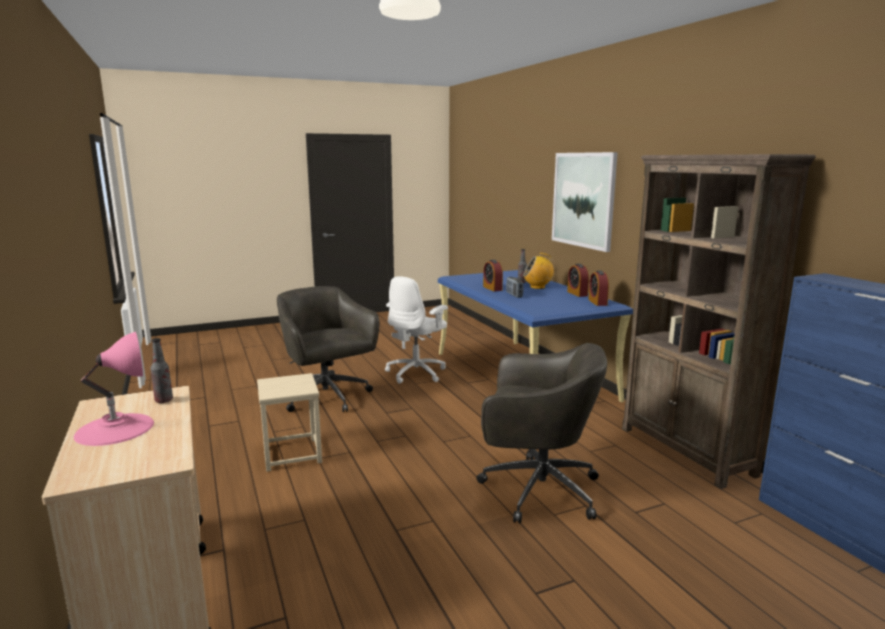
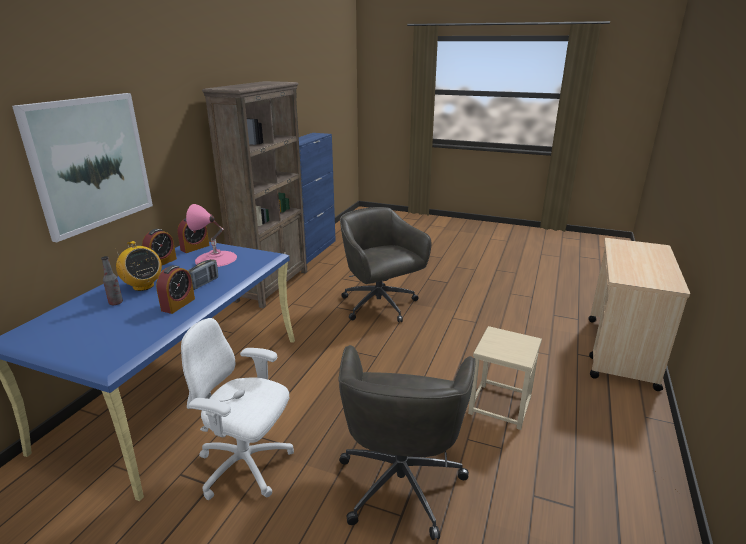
camera: 135 degrees left, 10 degrees up
pink table lamp [74,332,154,446] -> pink table lamp moved to [186,204,237,267]
bottle [150,338,173,403] -> none
white office chair [385,276,448,384] -> white office chair turned 150 degrees counterclockwise [181,318,294,500]

